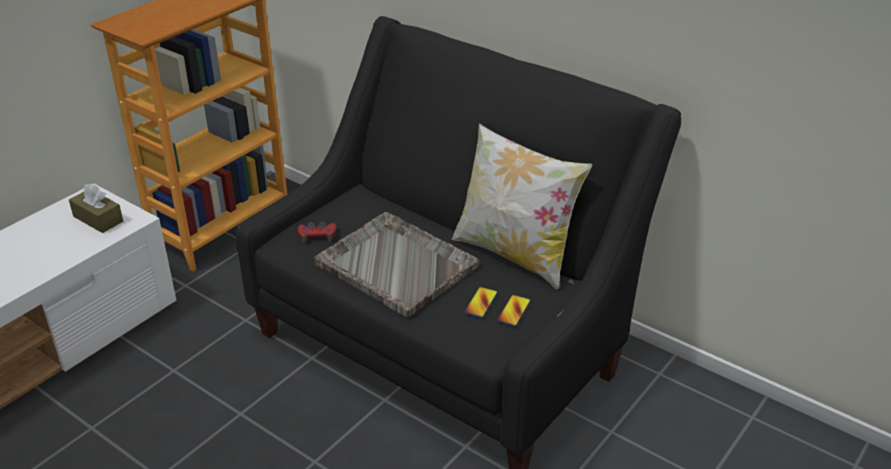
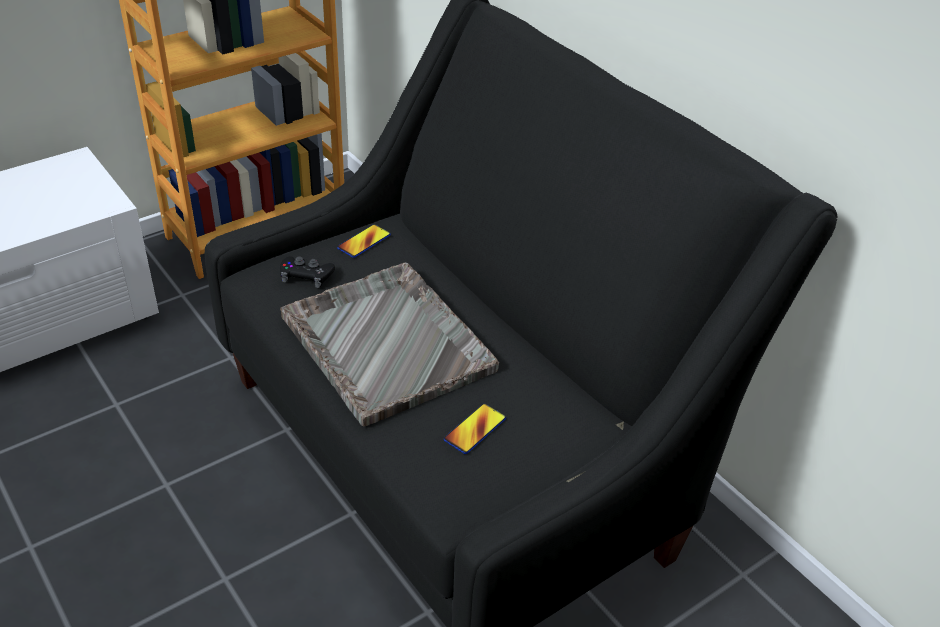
camera: 15 degrees right, 5 degrees up
brown tissue box [69,183,123,233] -> none
red game controller [298,222,336,243] -> black game controller [280,256,335,288]
pillow [452,124,592,289] -> none
phone [497,295,531,327] -> phone moved to [337,224,391,258]

